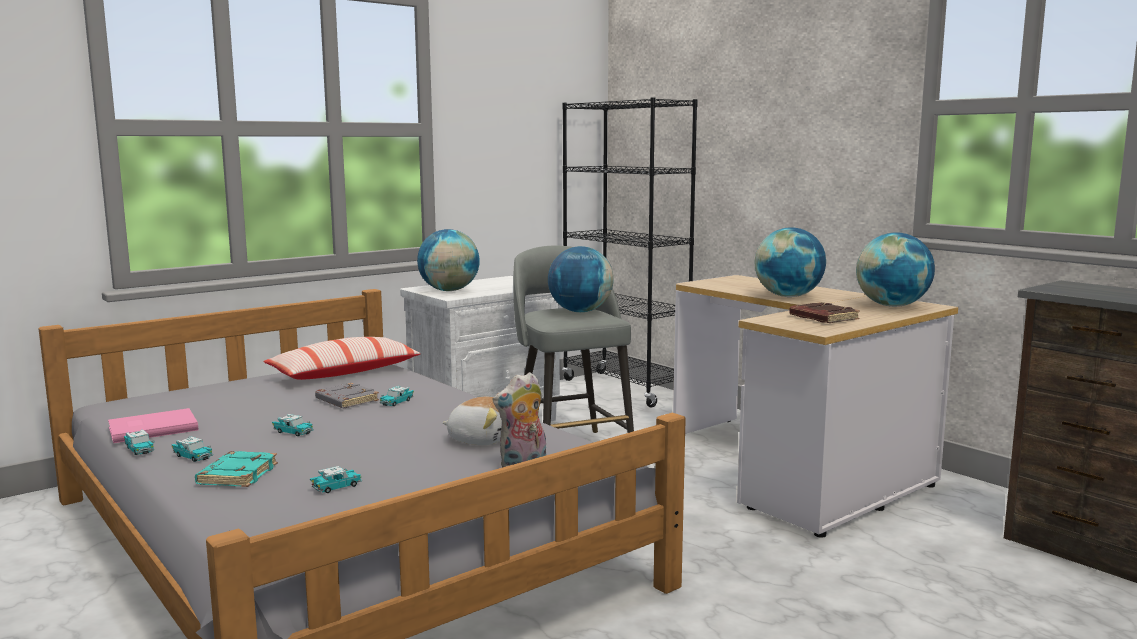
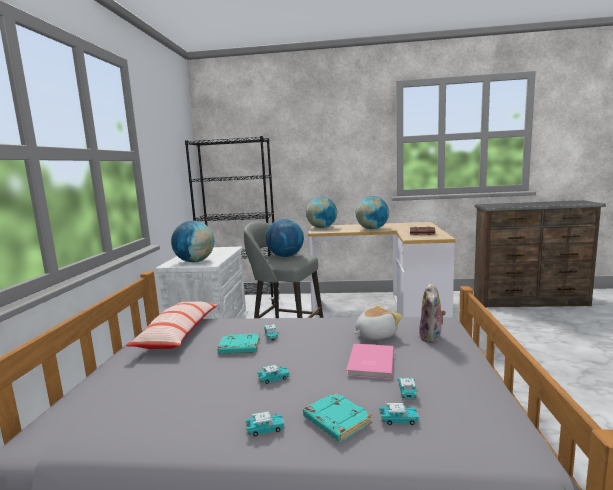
camera: 45 degrees left, 0 degrees up
pink book [108,408,198,443] -> pink book moved to [346,344,394,380]
toy car [124,430,155,455] -> toy car moved to [379,403,420,425]
grey book [315,383,379,408] -> turquoise book [218,333,260,354]
globe [856,233,935,307] -> globe moved to [306,197,337,228]

